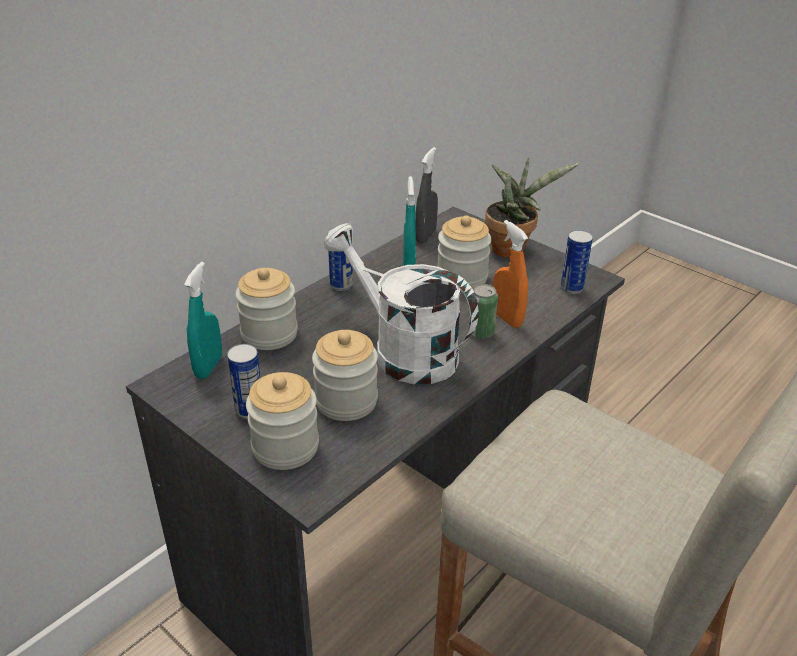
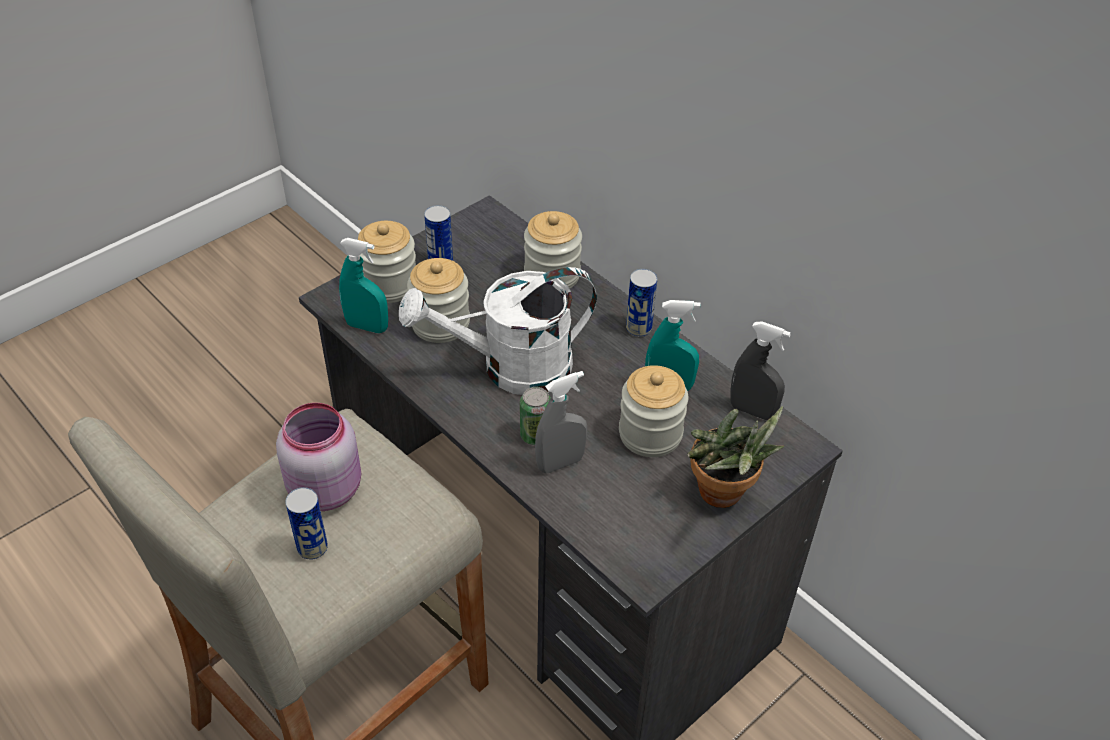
camera: 95 degrees right, 10 degrees up
turquoise spray bottle [184,262,222,379] -> turquoise spray bottle moved to [339,238,388,333]
white watering can [324,223,479,384] -> white watering can turned 150 degrees counterclockwise [399,267,597,395]
orange spray bottle [493,220,528,328] -> grey spray bottle [535,371,587,473]
can [561,230,593,294] -> can moved to [285,487,328,560]
none -> pink jar [276,403,361,511]

